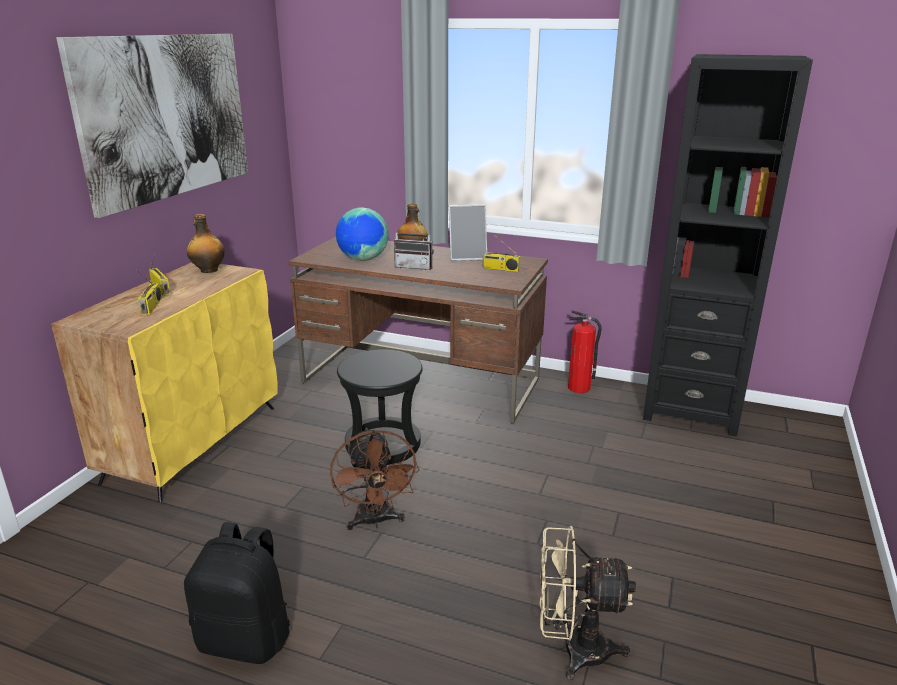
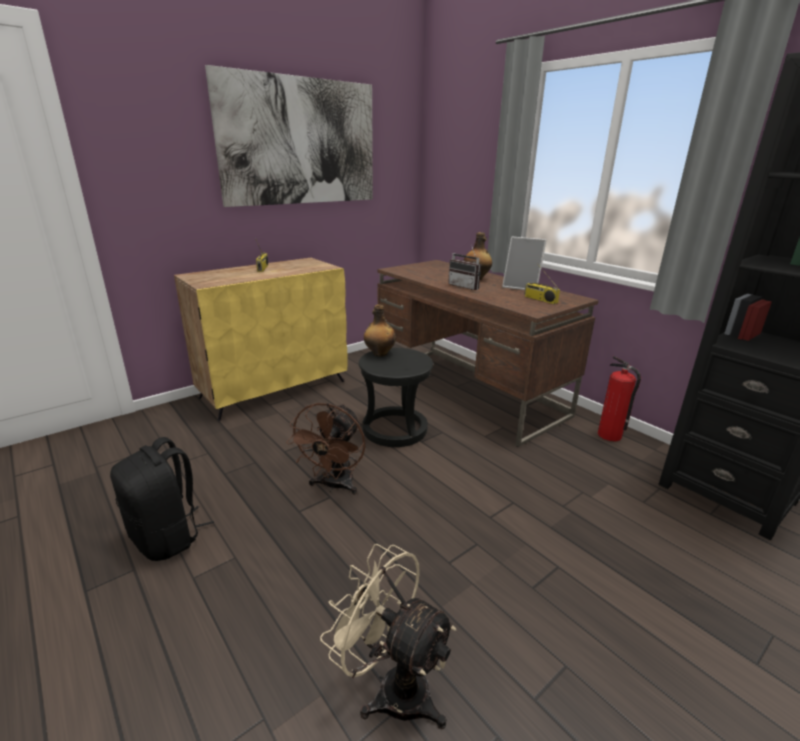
camera: 30 degrees right, 0 degrees up
radio [136,270,162,315] -> none
bottle [187,214,225,273] -> bottle moved to [364,305,396,357]
globe [336,207,389,261] -> none

